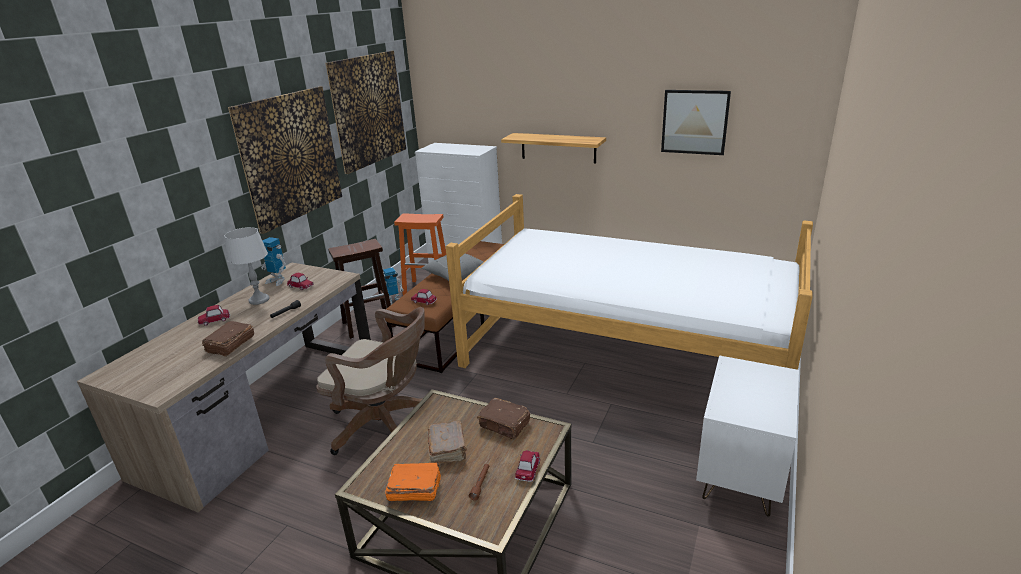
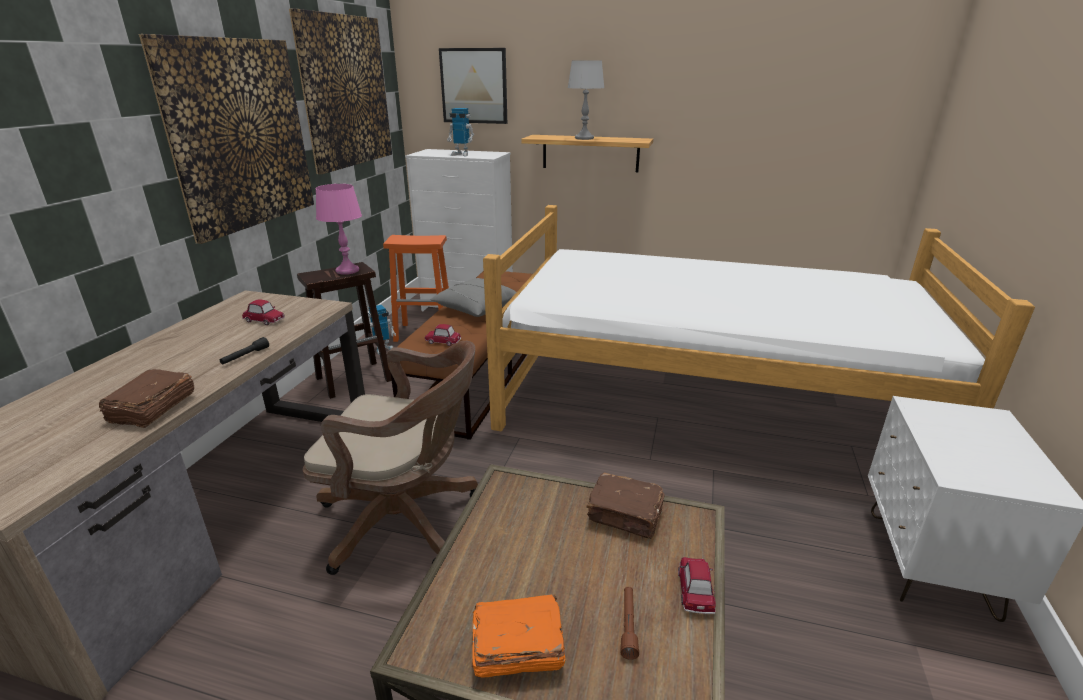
camera: 10 degrees left, 0 degrees up
toy car [198,305,230,326] -> none
grey table lamp [225,227,270,305] -> grey table lamp moved to [568,61,605,140]
toy robot [261,237,286,286] -> toy robot moved to [447,108,474,156]
brown book [427,420,467,463] -> none
picture [661,90,731,155] -> picture moved to [439,48,507,124]
none -> pink table lamp [316,184,362,275]

